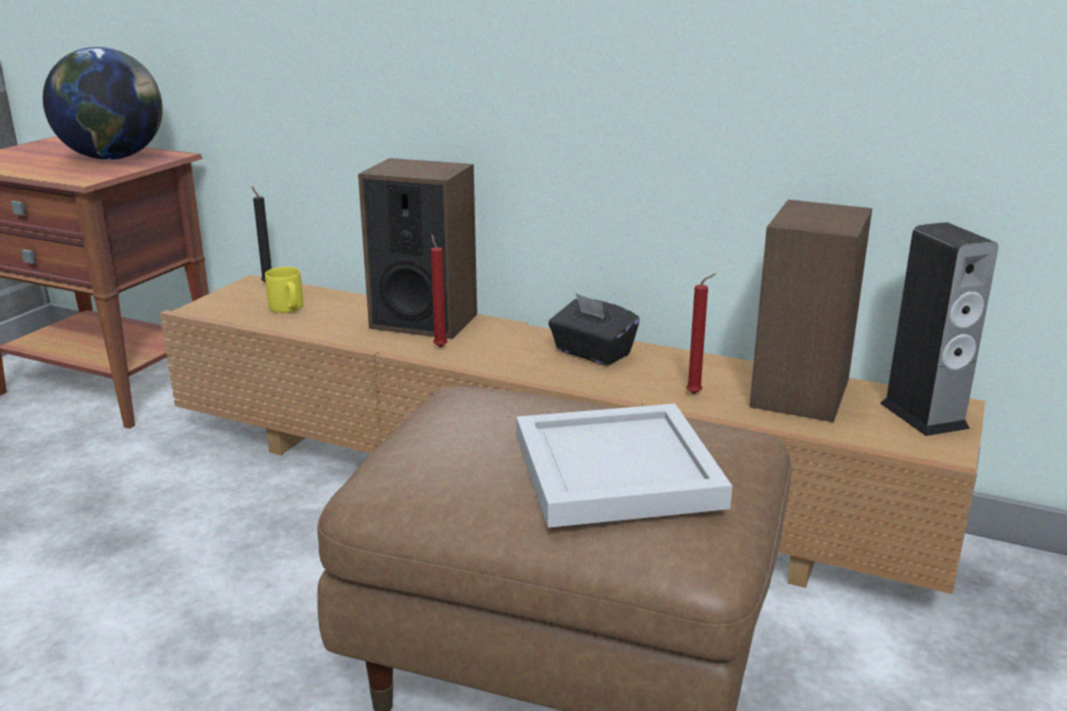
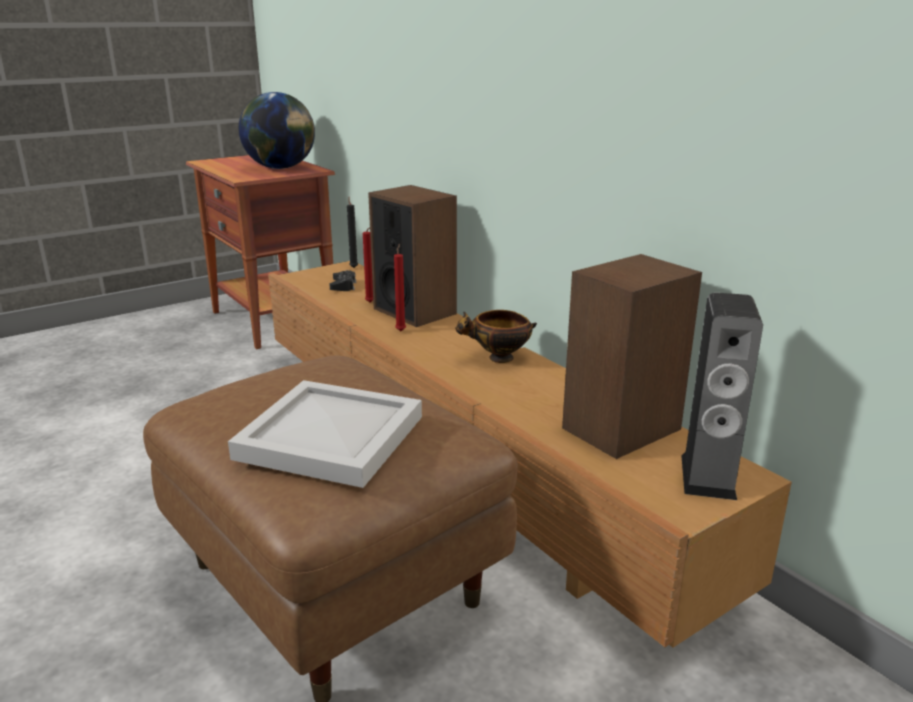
camera: 30 degrees right, 0 degrees up
yellow mug [265,267,303,313] -> black game controller [329,270,356,291]
black tissue box [548,293,640,366] -> bowl [455,310,537,363]
red candle [686,273,716,394] -> red candle moved to [363,227,373,303]

